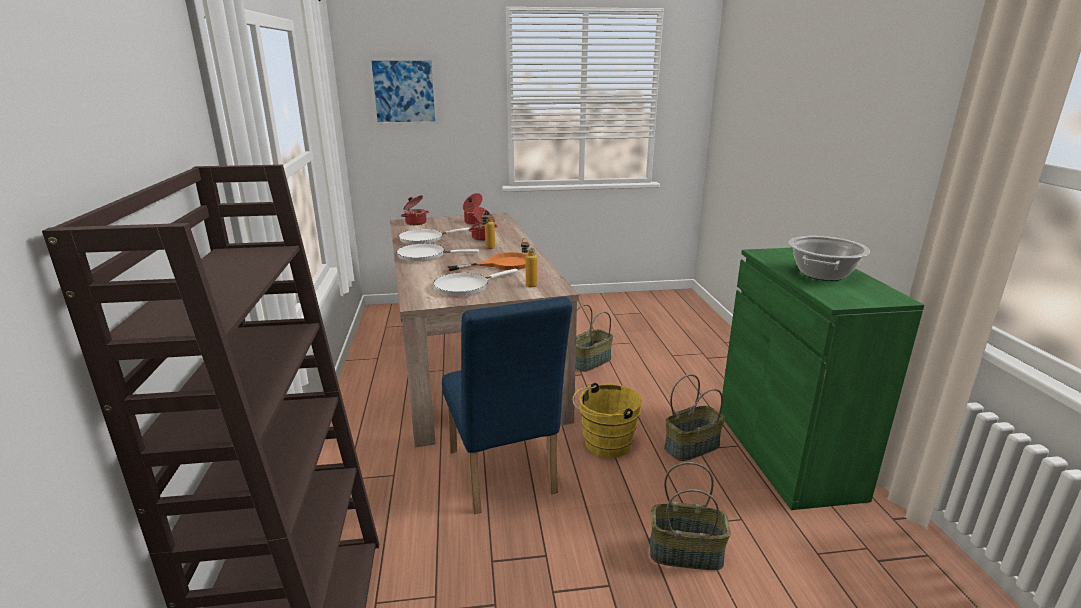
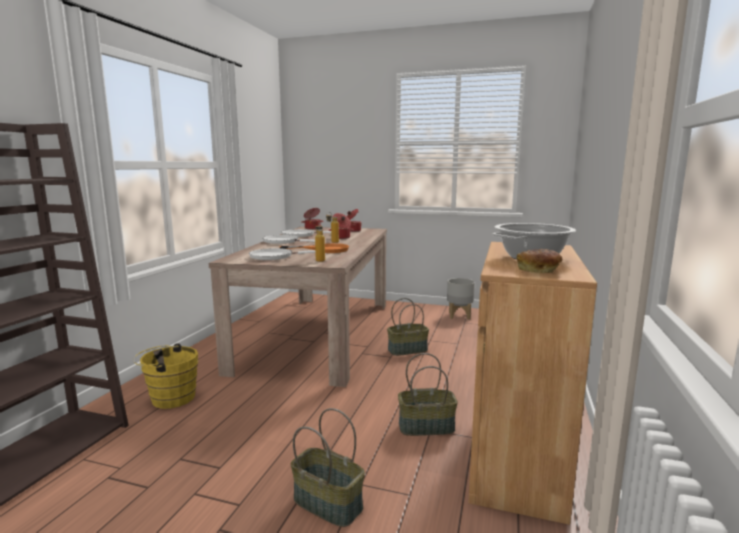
camera: 25 degrees right, 10 degrees down
picture [369,58,438,124] -> none
blue chair [442,296,572,514] -> none
yellow bucket [573,383,642,458] -> yellow bucket moved to [134,343,198,409]
green cabinet [721,248,924,510] -> brown cabinet [468,242,597,525]
none -> grey planter [447,278,475,320]
none -> bread [517,249,563,273]

